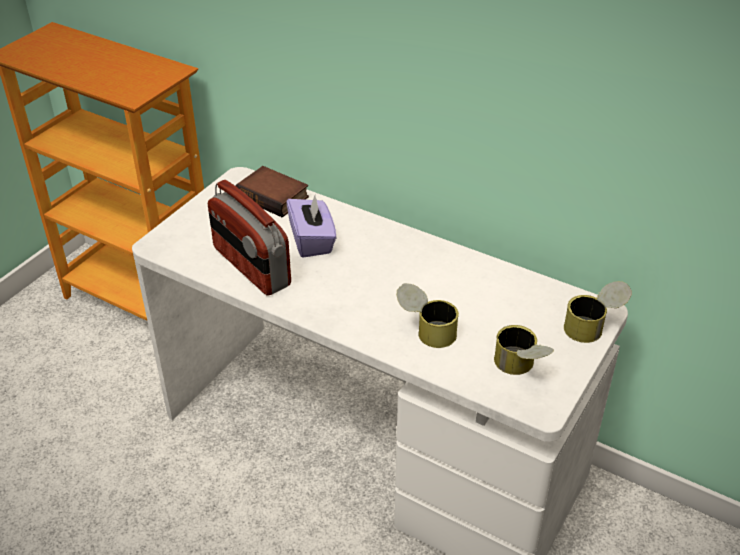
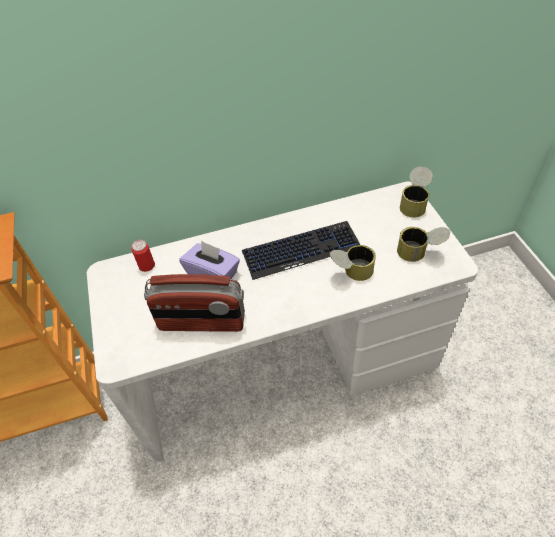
camera: 45 degrees left, 10 degrees up
book [236,166,309,217] -> can [131,240,155,272]
none -> keyboard [242,221,360,280]

